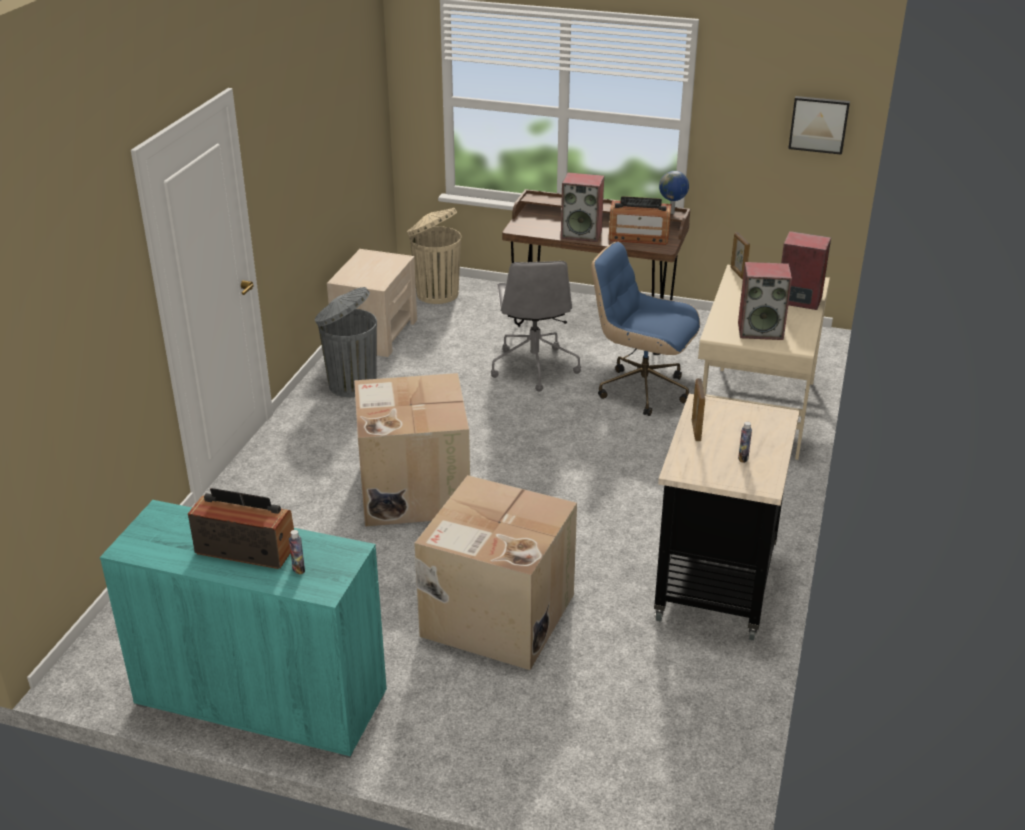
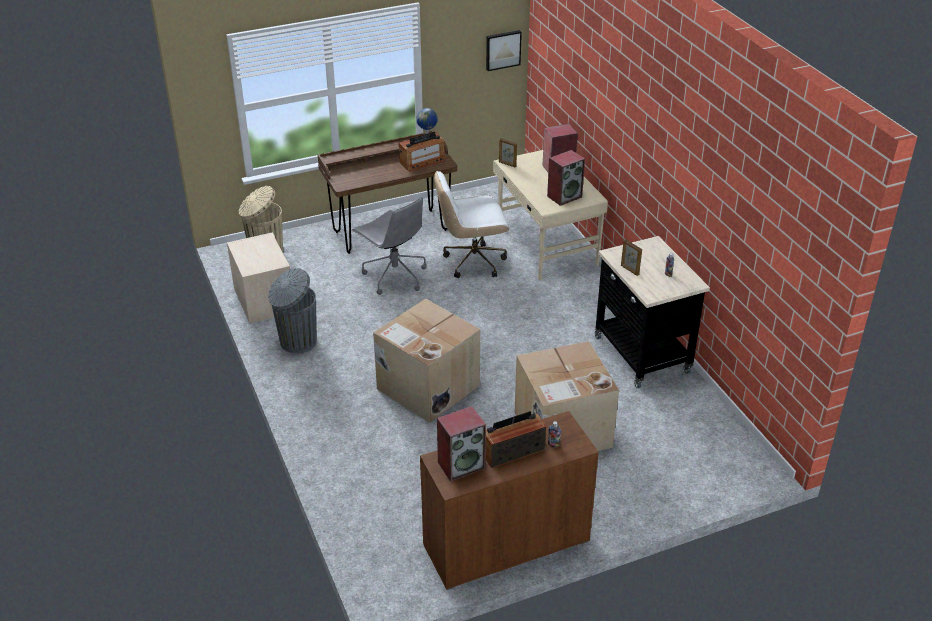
camera: 40 degrees left, 5 degrees up
turquoise cabinet [100,500,387,758] -> brown cabinet [420,411,599,590]
speaker [561,172,604,242] -> speaker moved to [437,406,486,482]
blue office chair [591,241,700,416] -> white office chair [434,171,509,278]

